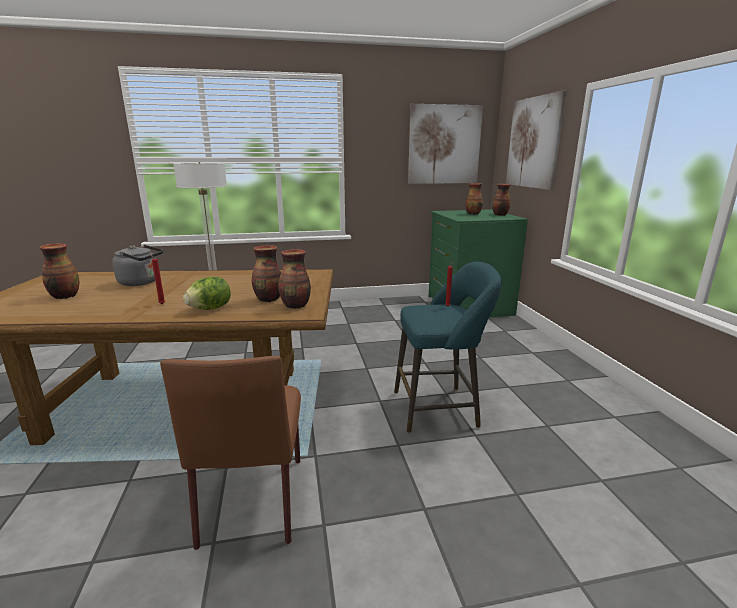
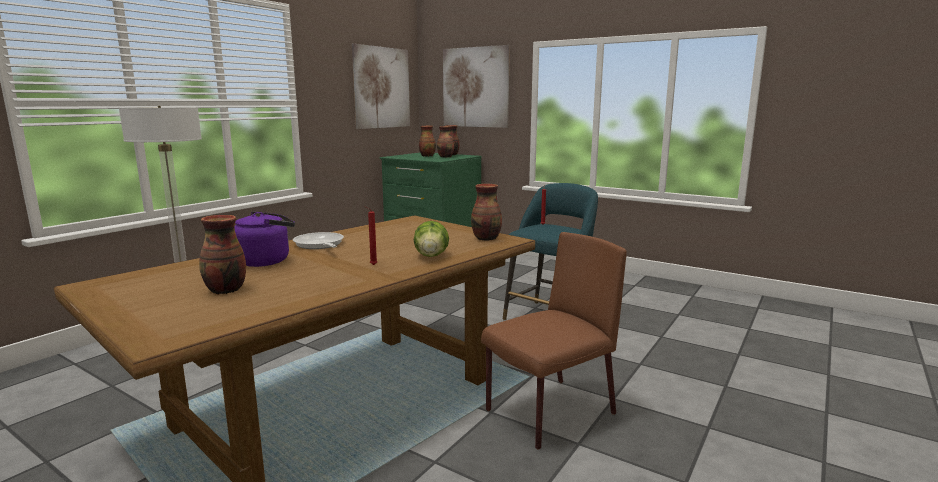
camera: 45 degrees left, 5 degrees down
grey kettle [112,245,163,286] -> purple kettle [235,212,295,267]
brown chair [160,356,301,550] -> brown chair turned 75 degrees counterclockwise [481,232,627,450]
vase [252,245,281,302] -> vase moved to [437,126,454,157]
none -> frying pan [293,232,344,249]

